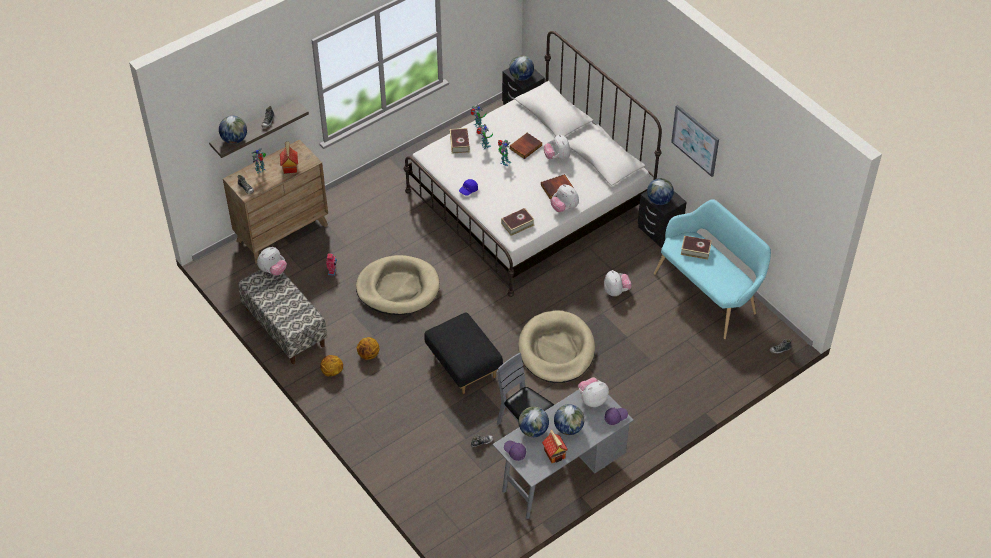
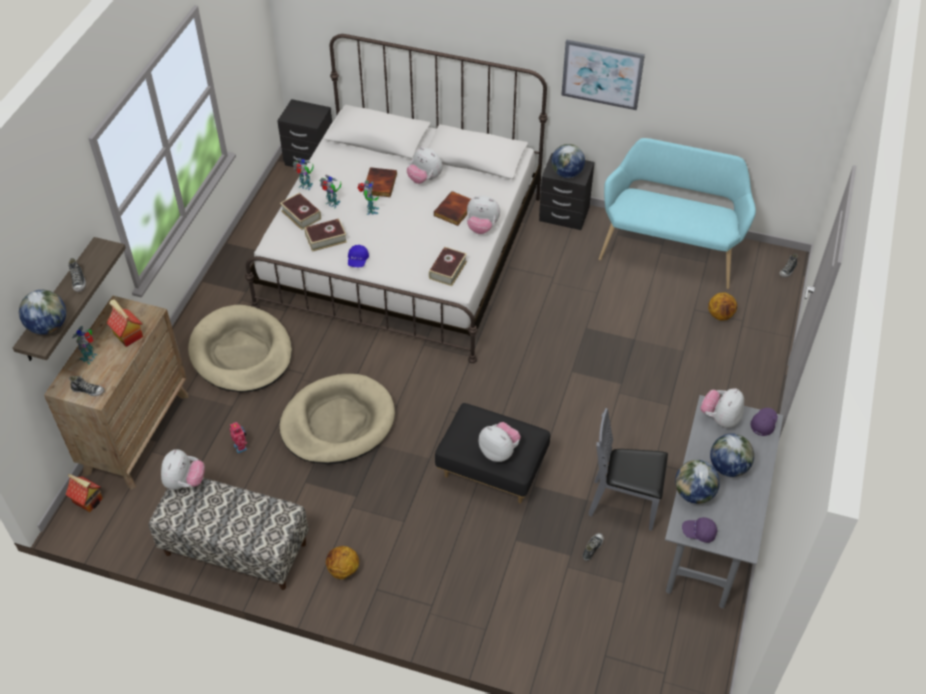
camera: 35 degrees left, 0 degrees up
basketball [357,337,379,359] -> basketball moved to [708,292,737,321]
globe [509,55,534,81] -> none
beige dog bed [518,310,595,383] -> beige dog bed moved to [188,305,292,392]
toy house [542,430,568,463] -> toy house moved to [66,474,103,512]
plush toy [604,270,632,296] -> plush toy moved to [479,422,521,462]
book [681,236,712,260] -> book moved to [304,219,347,252]

